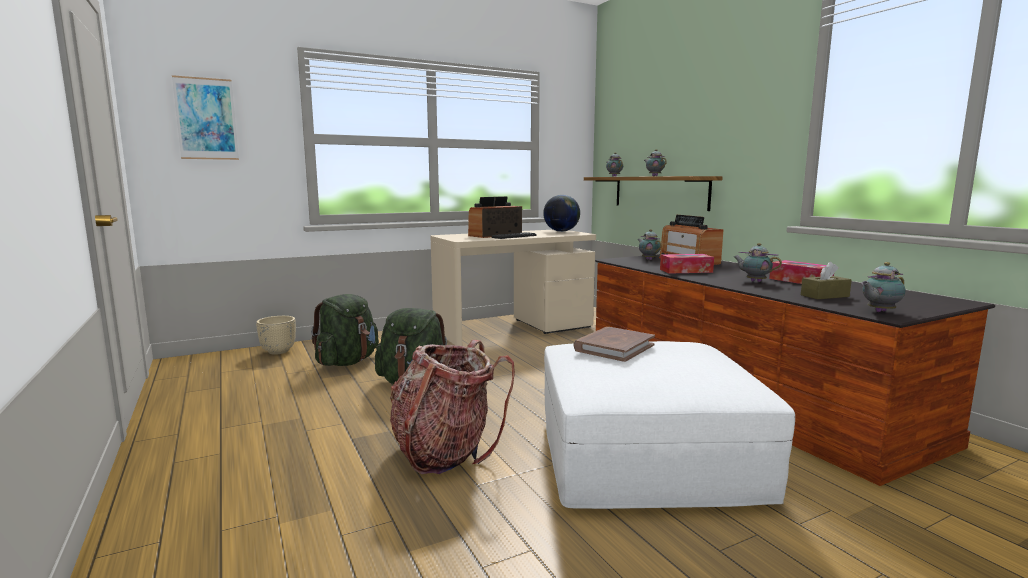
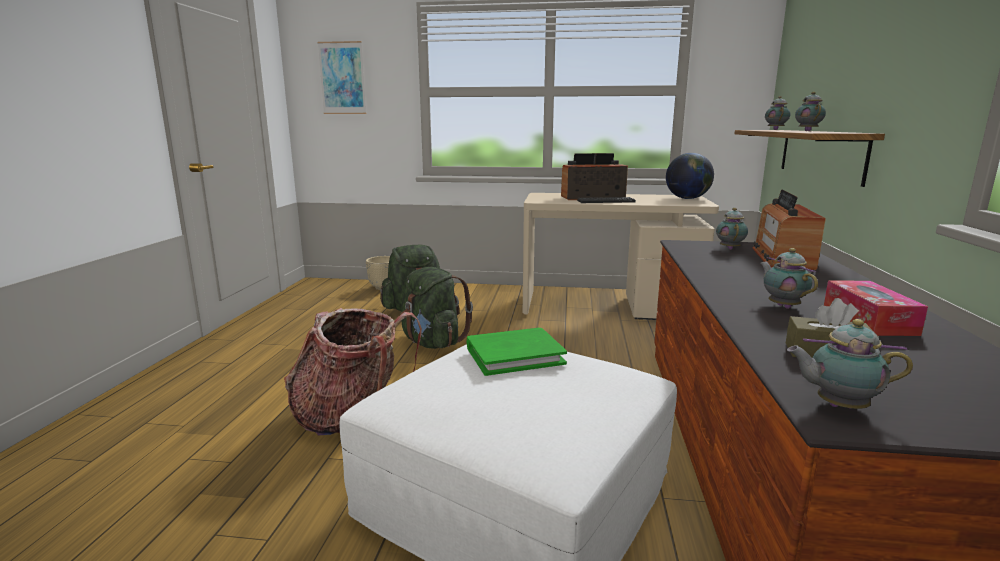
camera: 35 degrees right, 5 degrees up
brown book [574,327,655,362] -> green book [467,328,567,376]
tissue box [660,254,714,274] -> none

